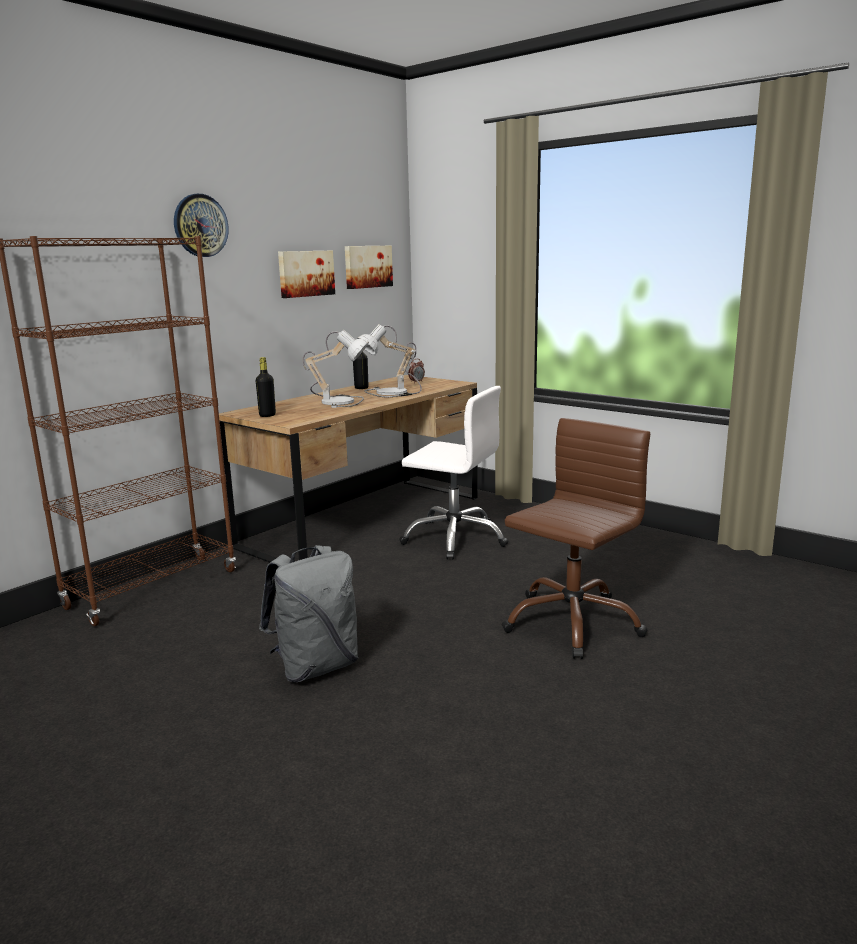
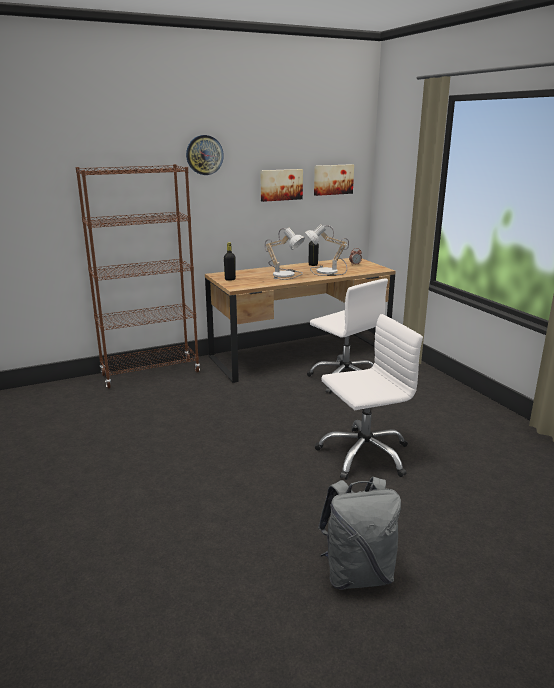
camera: 25 degrees right, 5 degrees up
grey backpack [259,545,358,682] -> grey backpack moved to [318,477,401,590]
brown office chair [502,418,650,659] -> white office chair [315,314,423,480]

